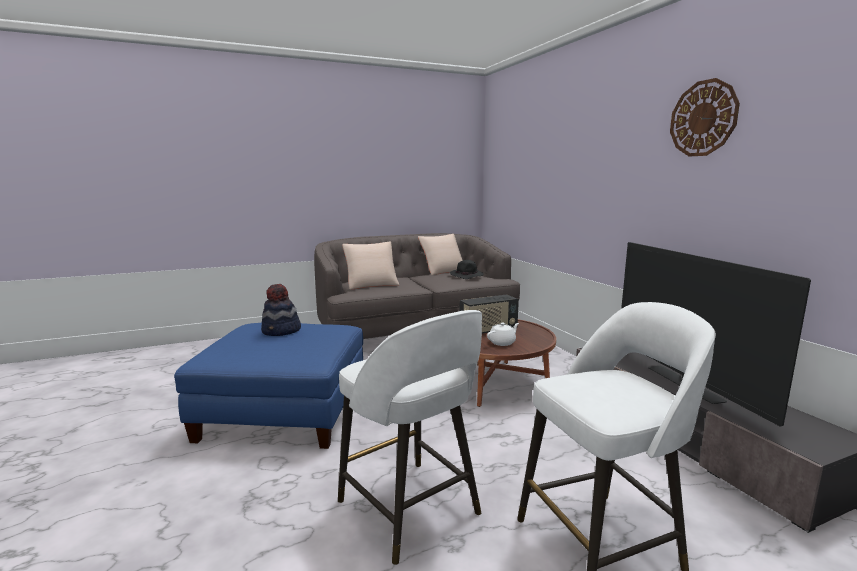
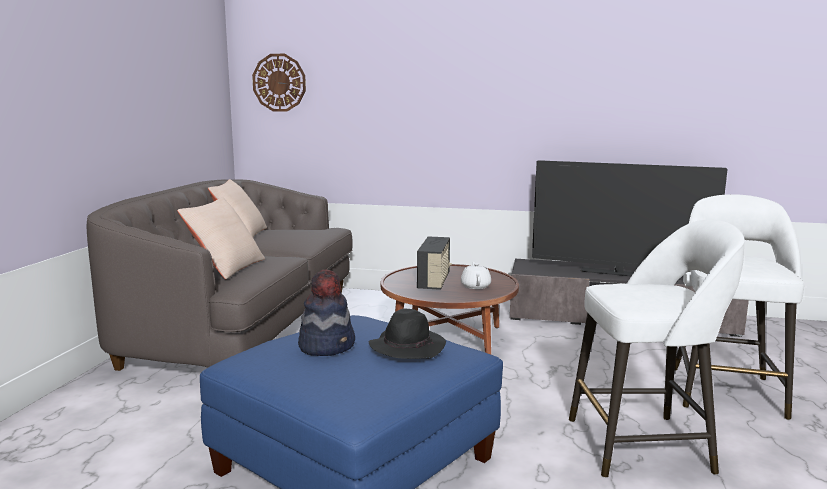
camera: 55 degrees left, 0 degrees up
black hat [450,260,484,279] -> black hat moved to [369,309,446,359]
wall clock [670,78,740,157] -> wall clock moved to [252,54,306,112]

